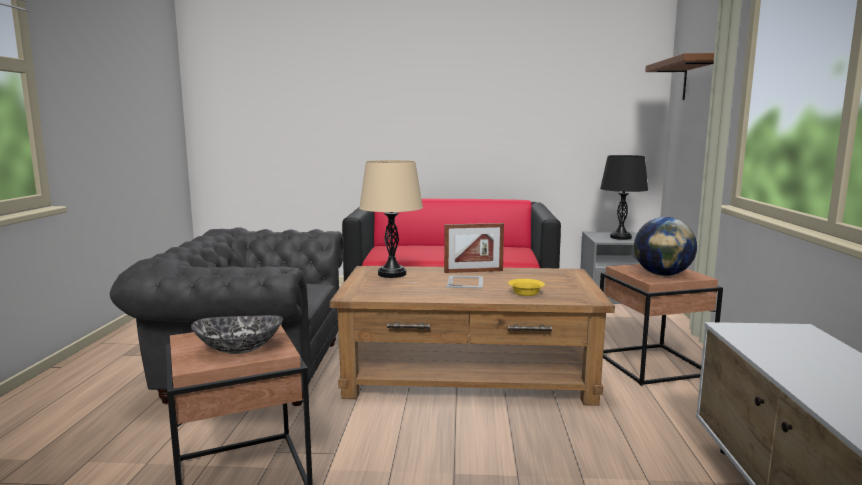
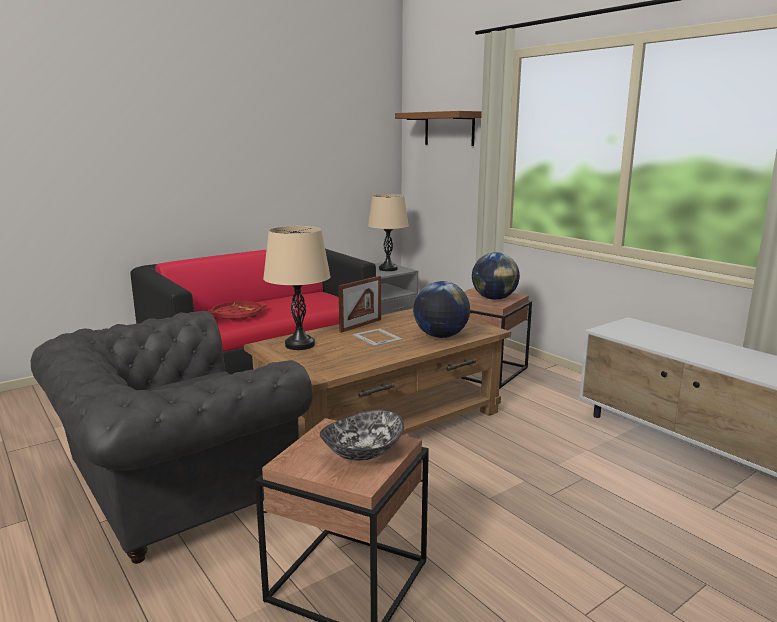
camera: 40 degrees left, 5 degrees up
yellow bowl [508,279,545,296] -> globe [413,281,470,338]
black table lamp [600,155,648,240] -> beige table lamp [368,194,409,271]
none -> red tray [208,301,267,320]

